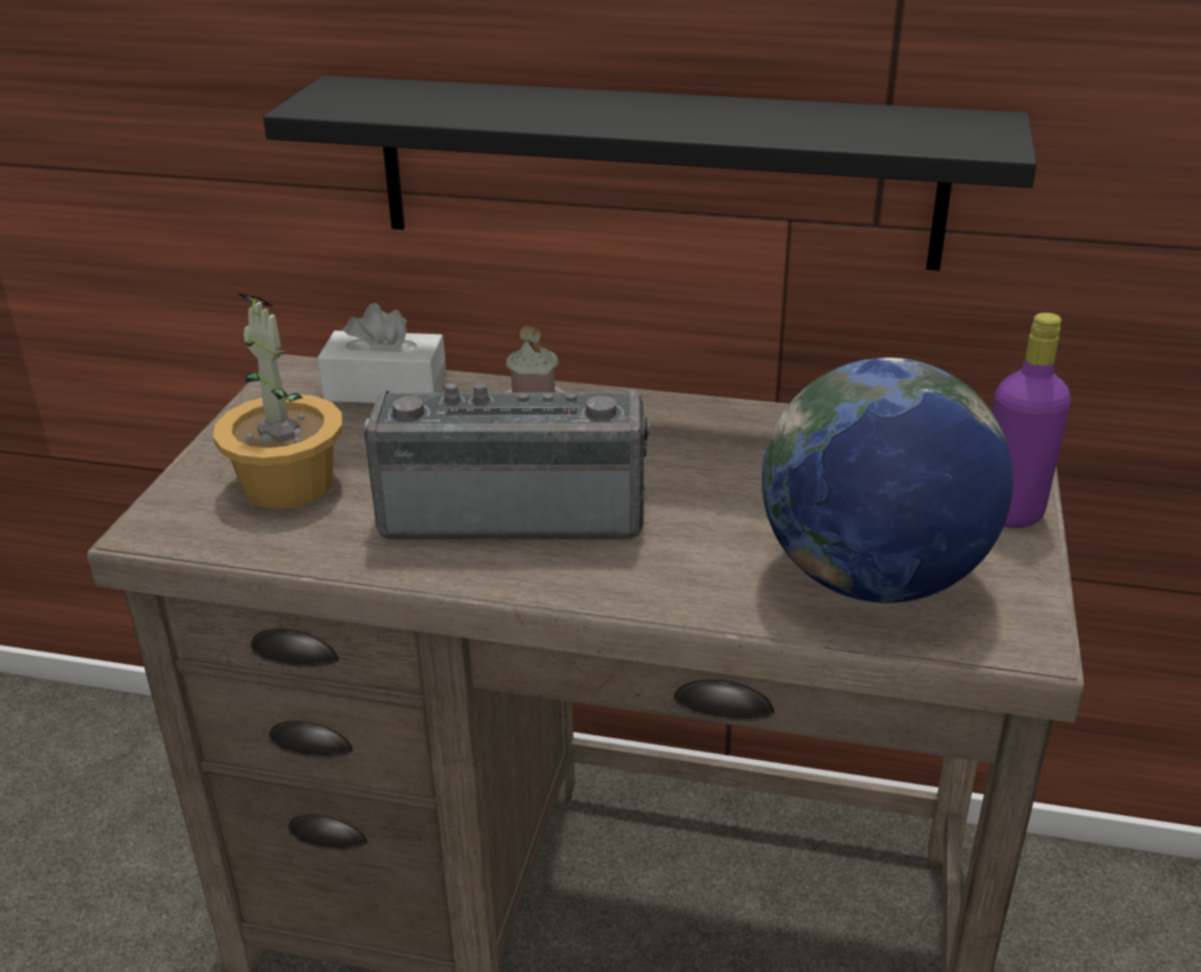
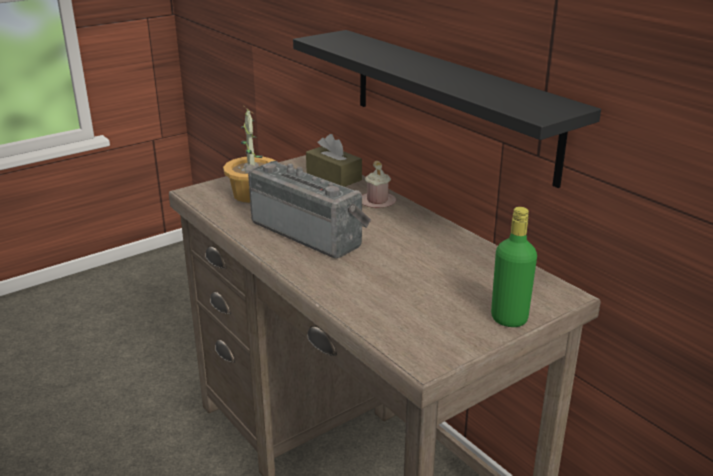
camera: 40 degrees right, 5 degrees down
white tissue box [317,303,447,403] -> brown tissue box [306,134,362,187]
globe [762,358,1013,603] -> none
purple bottle [992,313,1071,528] -> green bottle [491,207,537,327]

